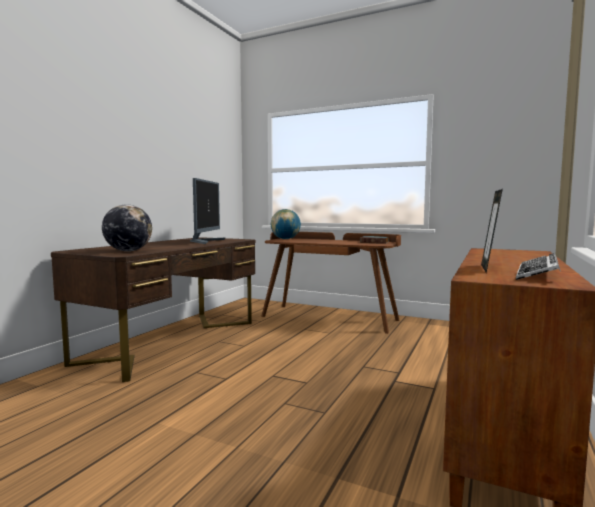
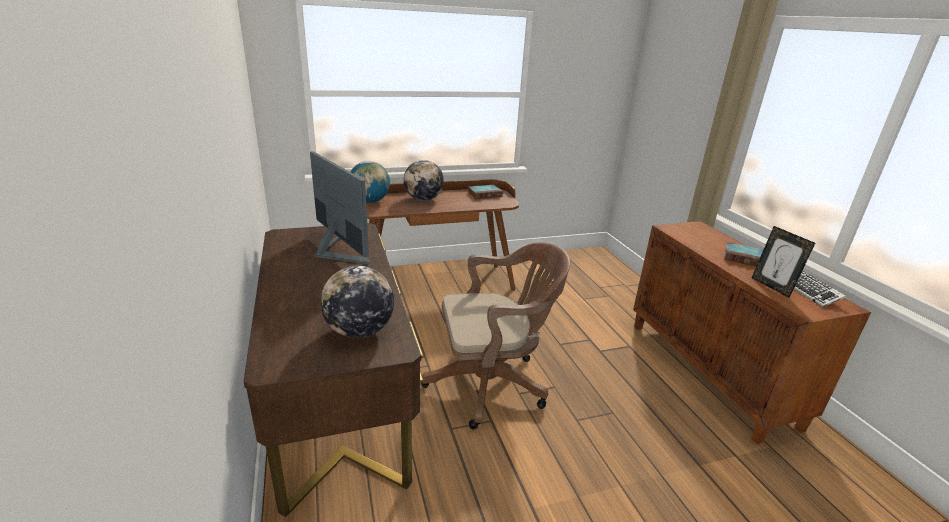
camera: 45 degrees left, 20 degrees up
none -> globe [404,160,444,201]
none -> brown office chair [421,243,570,430]
none -> book [724,242,764,266]

